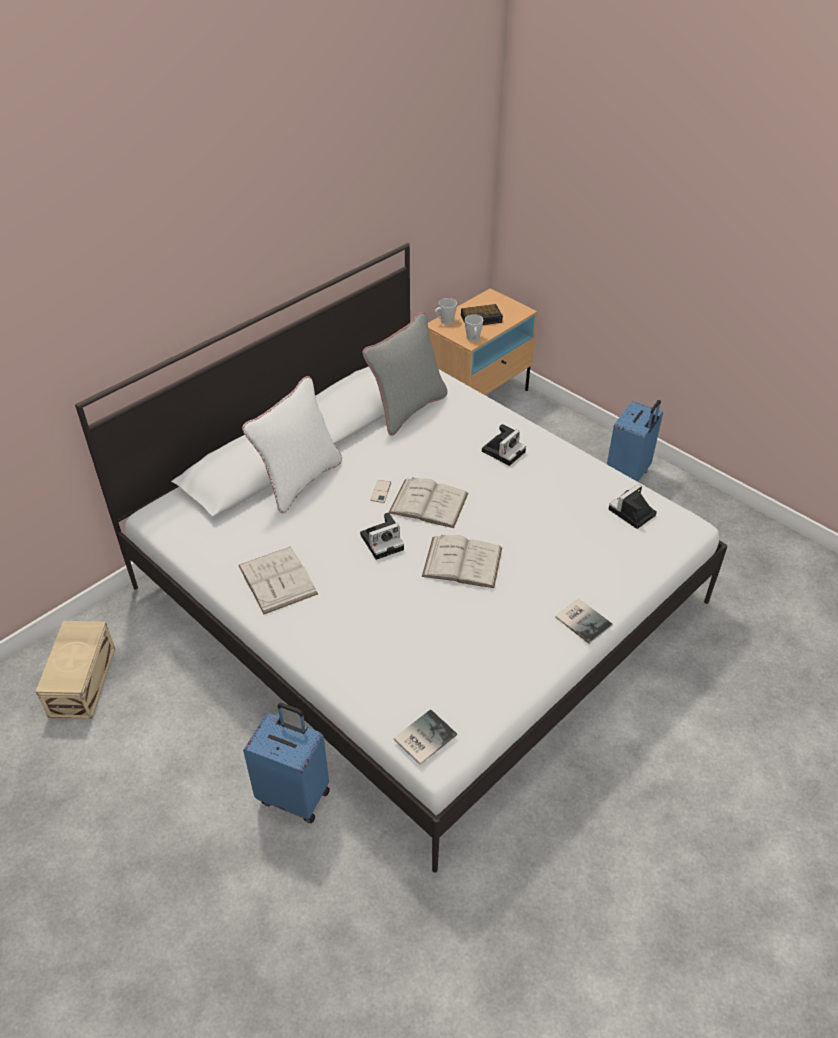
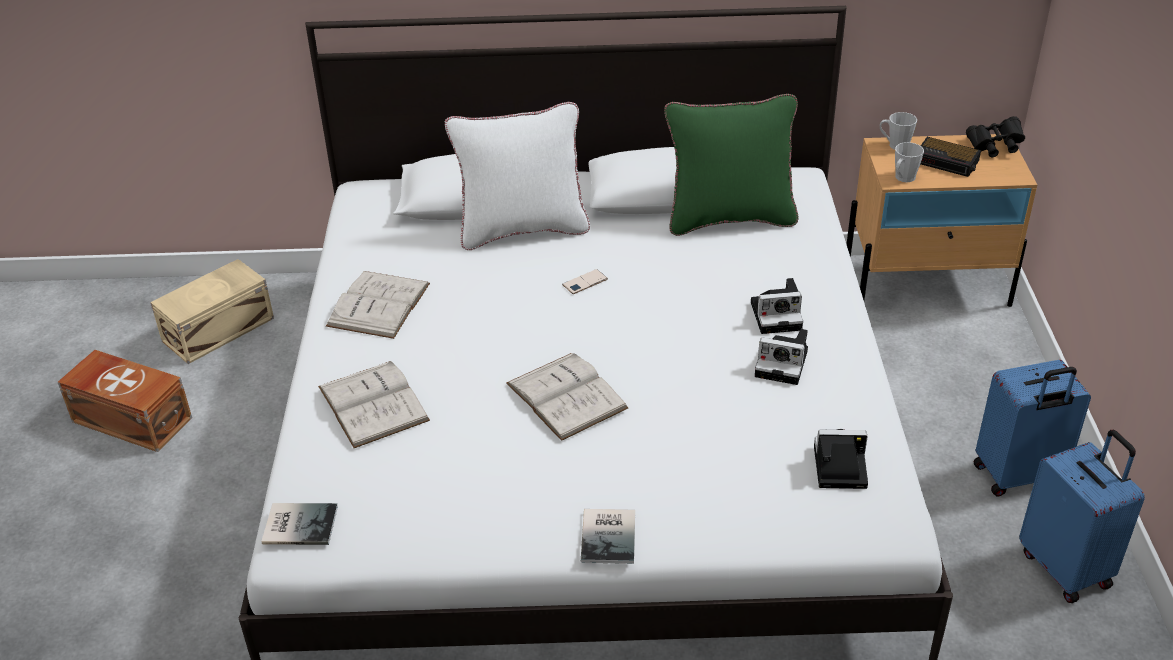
camera: 45 degrees right, 5 degrees down
blue suitcase [243,703,330,823] -> blue suitcase moved to [1019,429,1145,603]
camera [360,512,404,560] -> camera moved to [755,329,808,385]
grey pillow [362,312,448,436] -> green pillow [664,94,799,236]
white book [389,477,468,528] -> white book moved to [318,361,430,448]
none -> brown storage box [58,350,192,452]
none -> black binoculars [966,116,1025,157]

